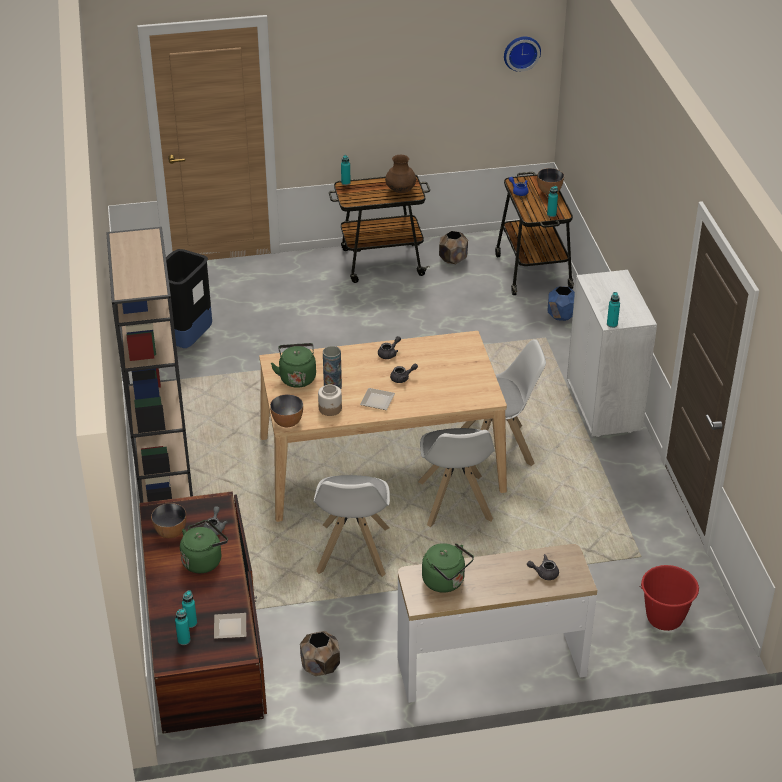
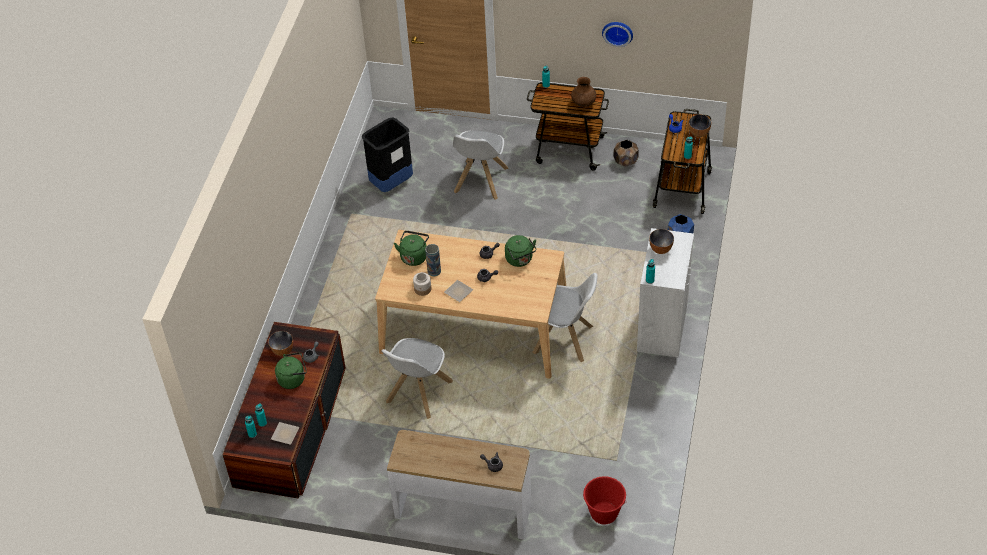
camera: 25 degrees right, 10 degrees up
bookcase [106,227,193,503] -> none
bowl [270,394,303,427] -> bowl moved to [649,229,674,254]
brown planter [300,631,340,676] -> none
chair [418,428,495,527] -> chair moved to [453,131,509,200]
green kettle [422,543,474,593] -> green kettle moved to [505,235,536,267]
wall clock [504,37,541,72] -> wall clock moved to [602,22,633,47]

